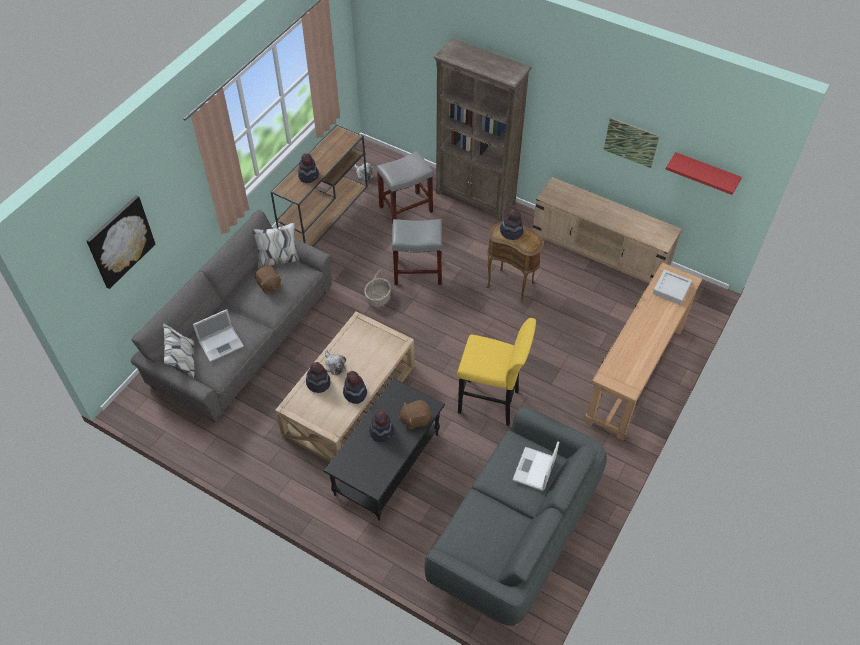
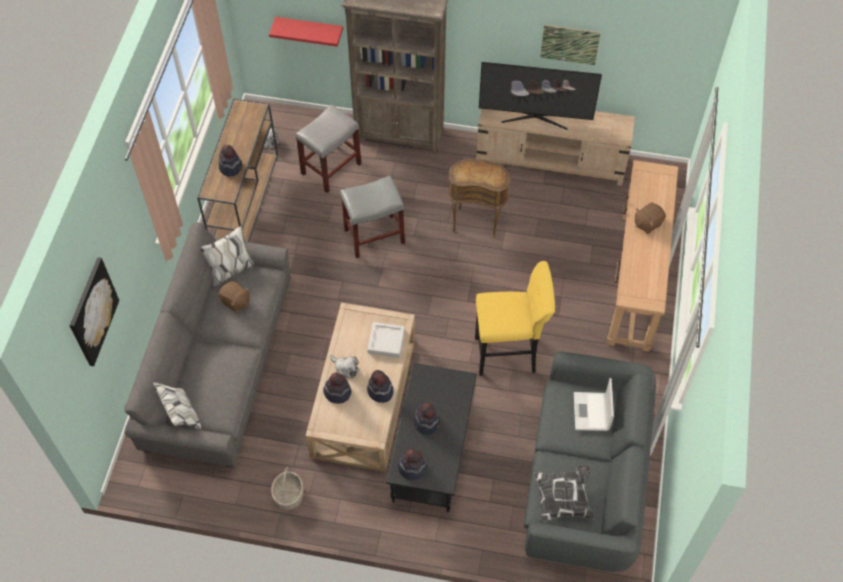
camera: 20 degrees left, 5 degrees up
laptop [193,309,244,362] -> none
basket [364,270,391,307] -> basket moved to [271,467,303,510]
brown plush toy [398,400,431,429] -> brown plush toy moved to [635,203,666,234]
hat [500,209,523,240] -> hat moved to [397,449,427,480]
grey tray [653,270,692,305] -> grey tray moved to [367,322,405,358]
red shelf [665,152,742,195] -> red shelf moved to [269,17,343,47]
none -> television [479,62,602,130]
none -> pillow [533,465,594,523]

